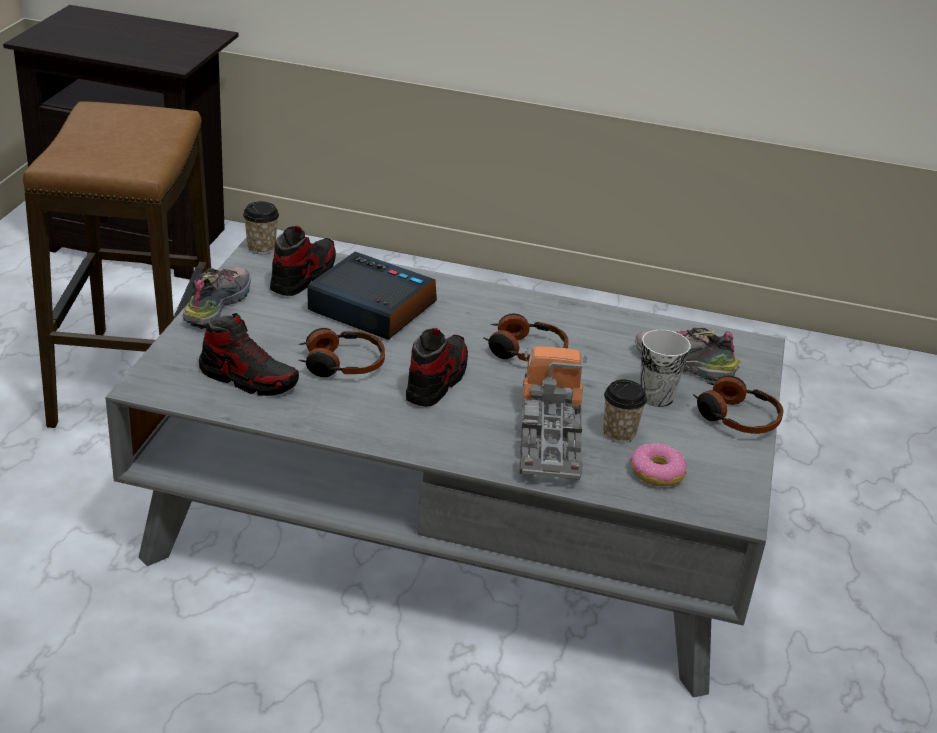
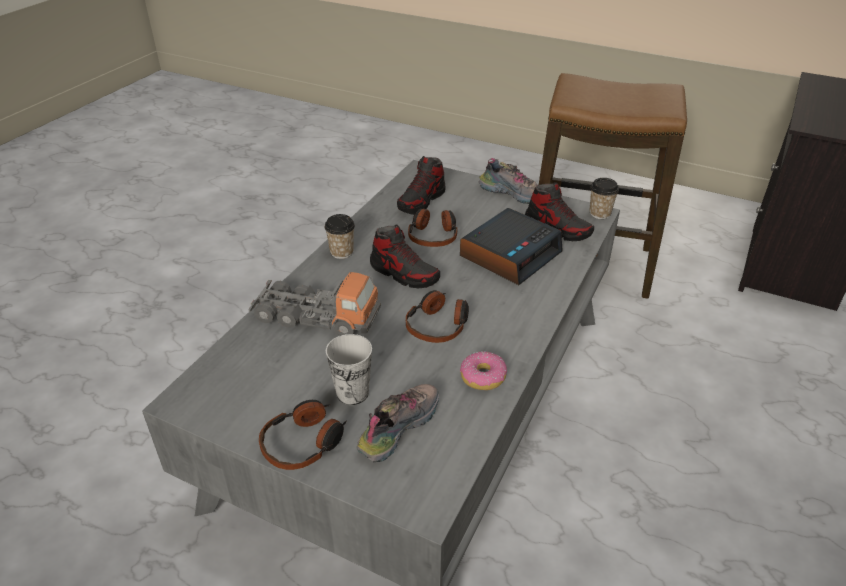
camera: 105 degrees right, 5 degrees up
cup [603,380,647,443] -> cup moved to [324,214,355,259]
donut [630,443,687,486] -> donut moved to [460,351,507,390]

